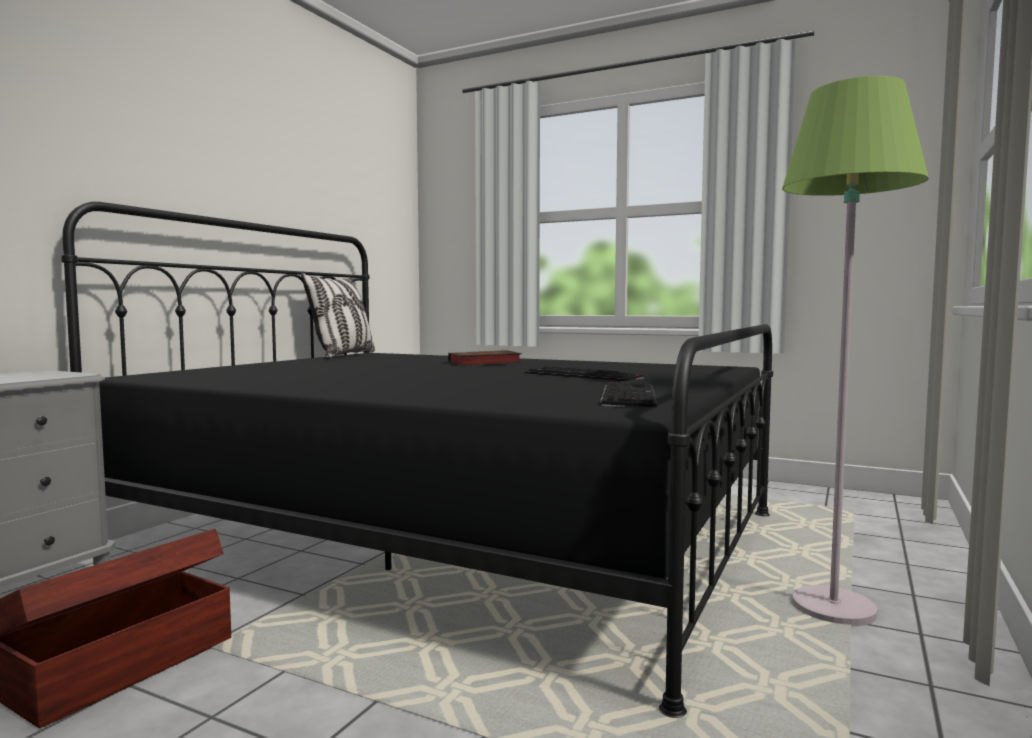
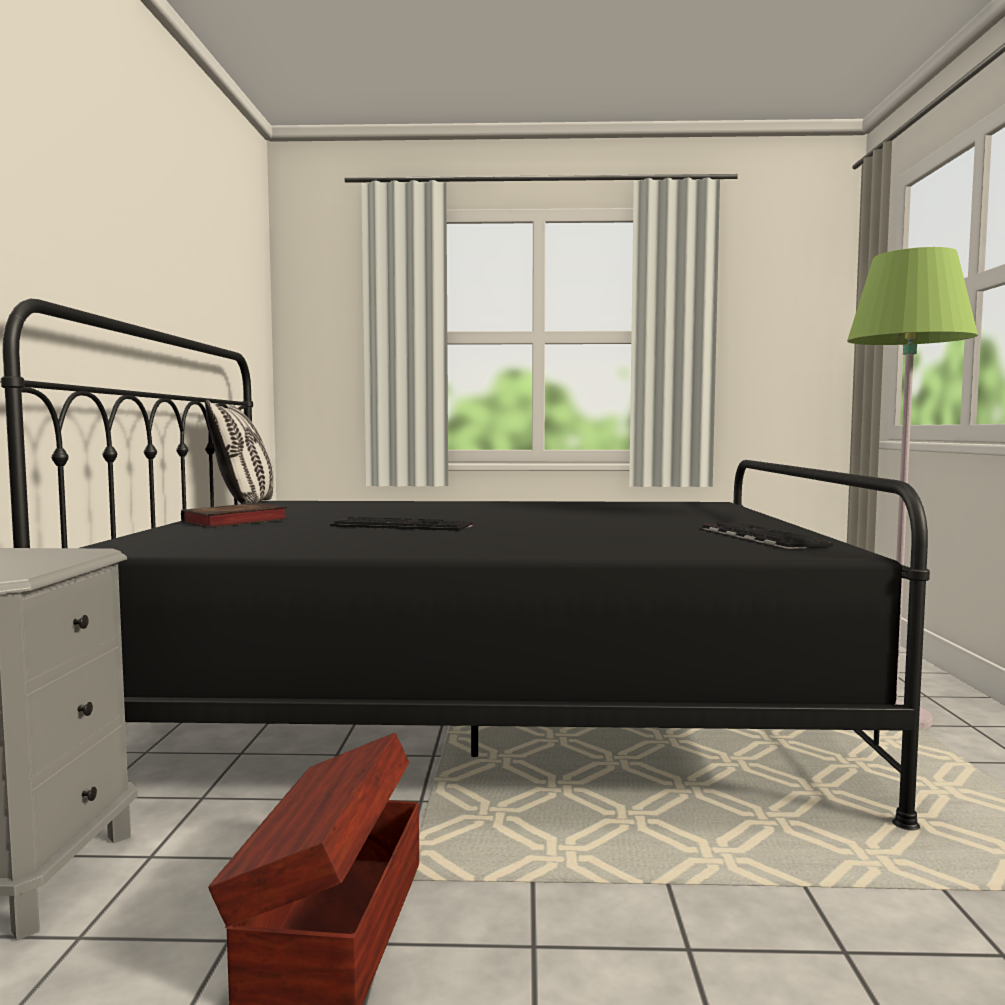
camera: 25 degrees left, 0 degrees up
book [448,350,522,366] -> book moved to [181,503,288,528]
keyboard [525,366,644,381] -> keyboard moved to [330,517,473,531]

